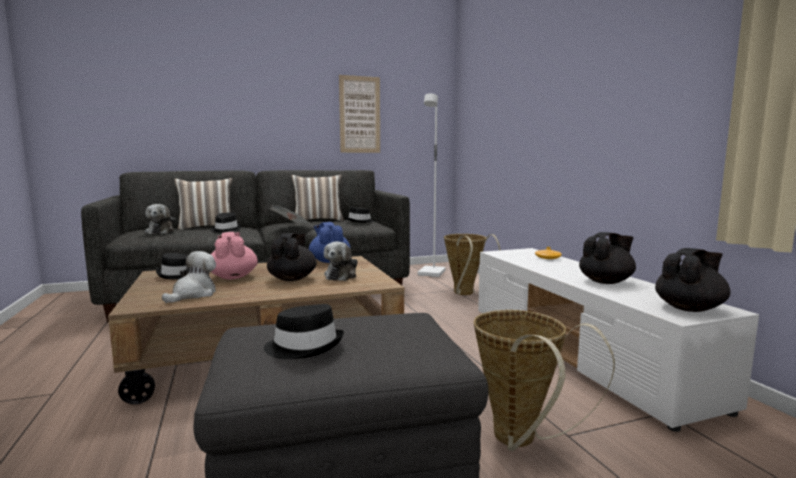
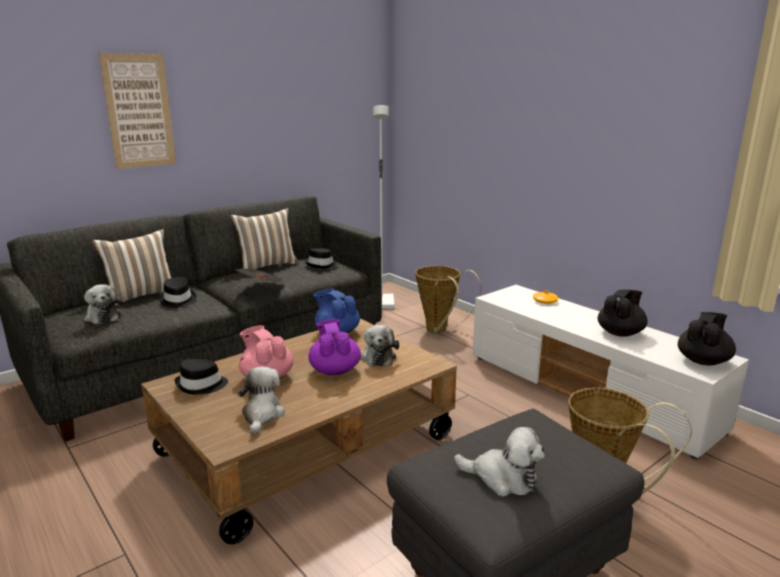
camera: 20 degrees left, 10 degrees up
black hat [264,304,344,359] -> plush toy [454,427,545,497]
black teapot [267,233,317,281] -> purple teapot [308,319,361,375]
picture [339,75,380,153] -> picture moved to [99,53,176,169]

